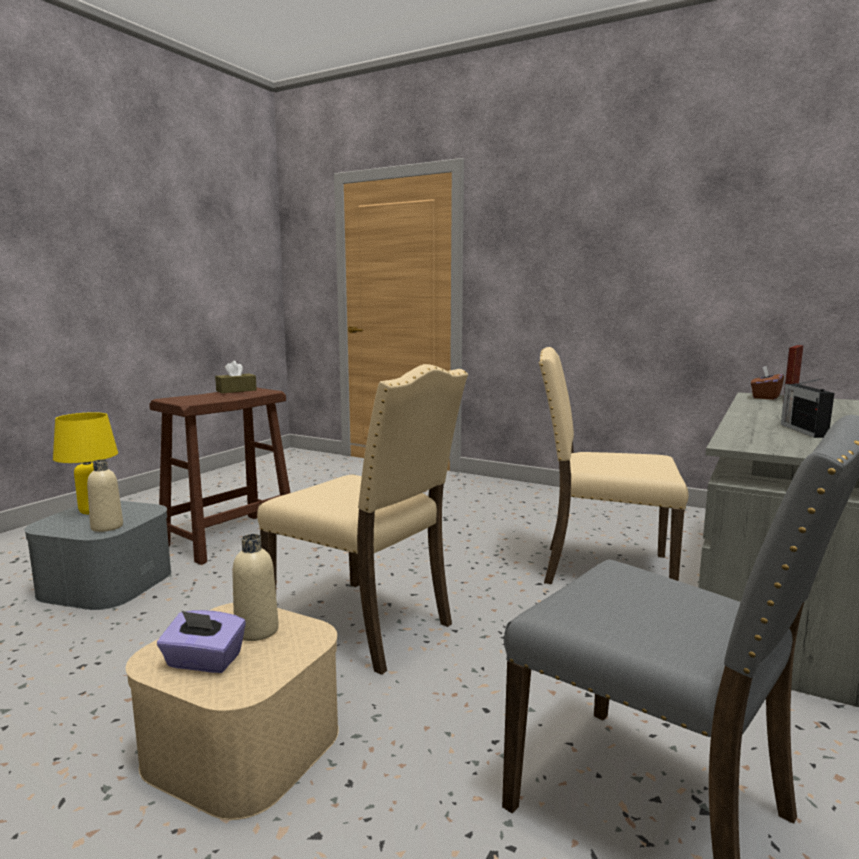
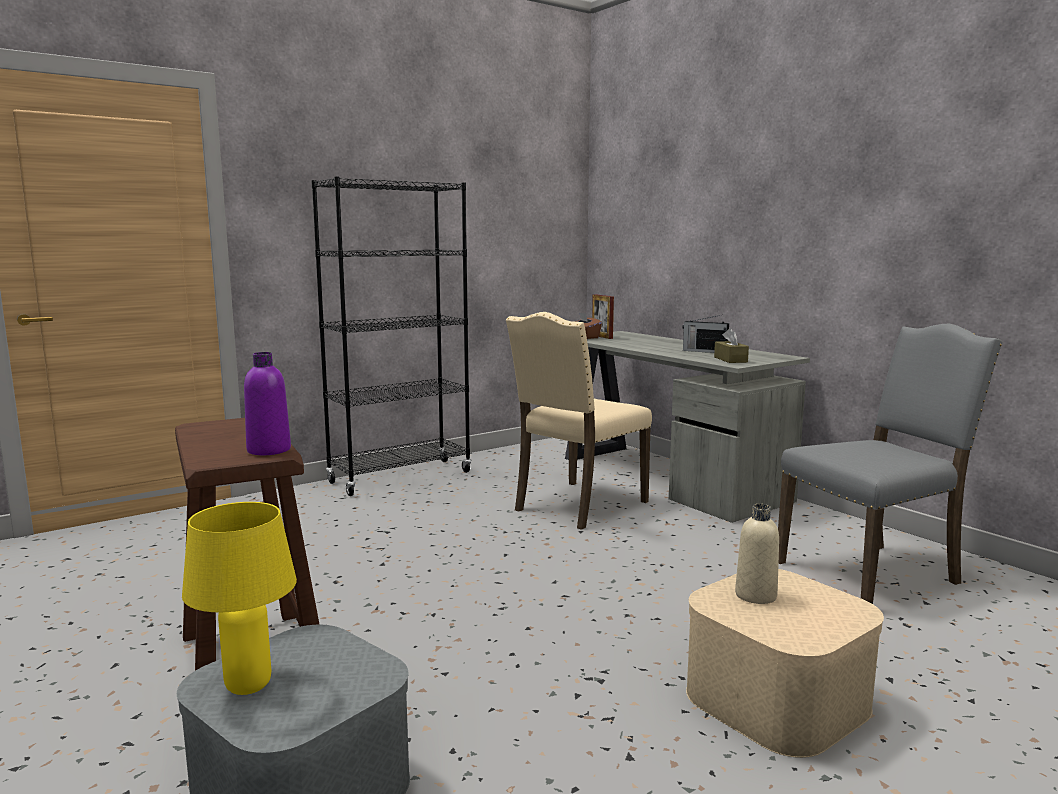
camera: 65 degrees left, 0 degrees up
beige bottle [87,460,123,532] -> none
purple tissue box [157,610,246,673] -> none
brown tissue box [215,361,257,393] -> brown tissue box moved to [714,328,749,363]
beige chair [257,364,468,675] -> none
none -> purple bottle [244,352,291,455]
none -> black bookcase [311,177,471,496]

